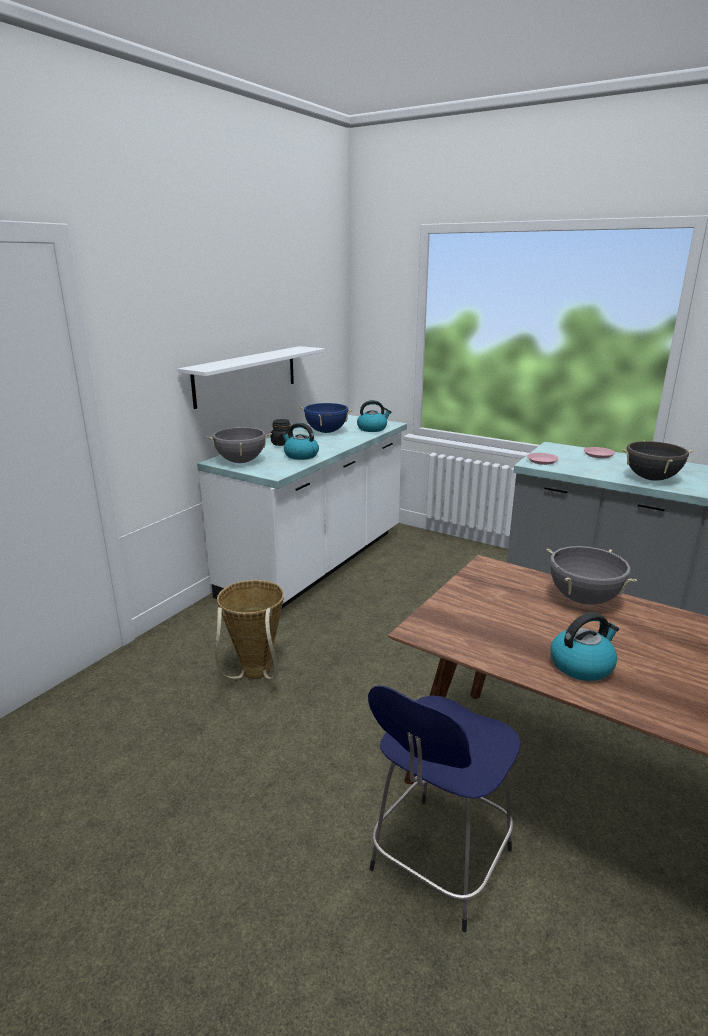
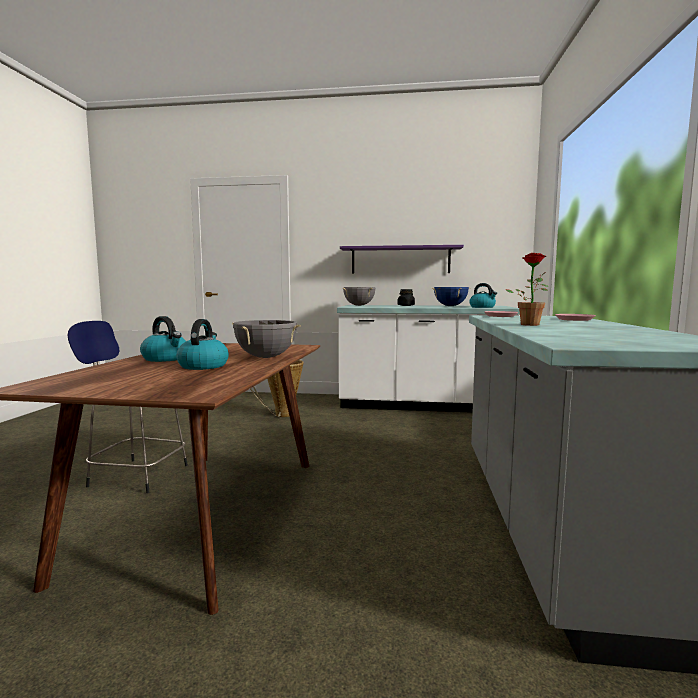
camera: 65 degrees right, 15 degrees down
white shelf [177,346,325,409] -> purple shelf [340,245,464,274]
kettle [281,423,319,460] -> kettle moved to [176,319,229,370]
black cooking pot [621,441,694,481] -> potted plant [506,253,549,326]

